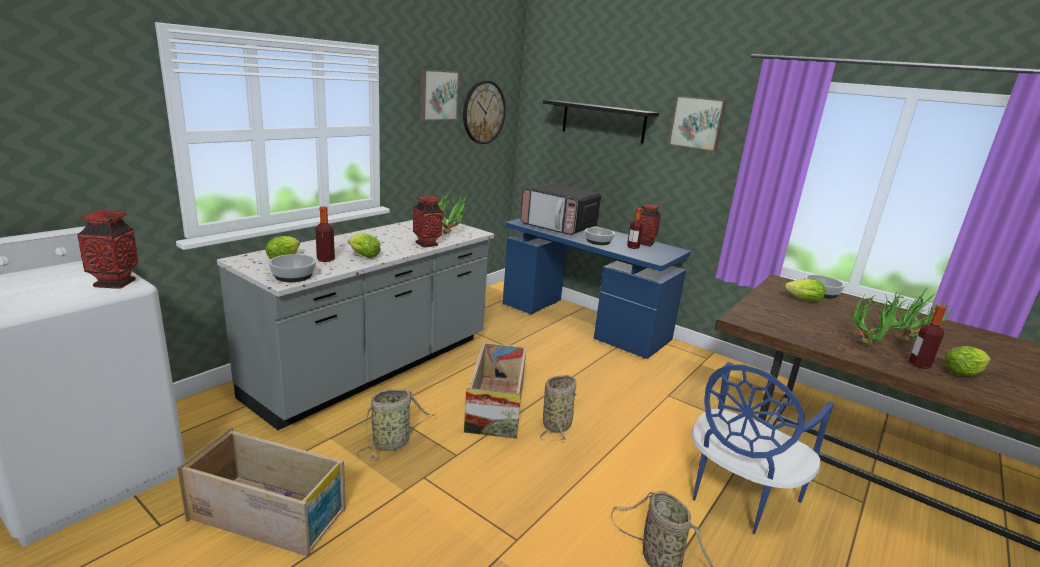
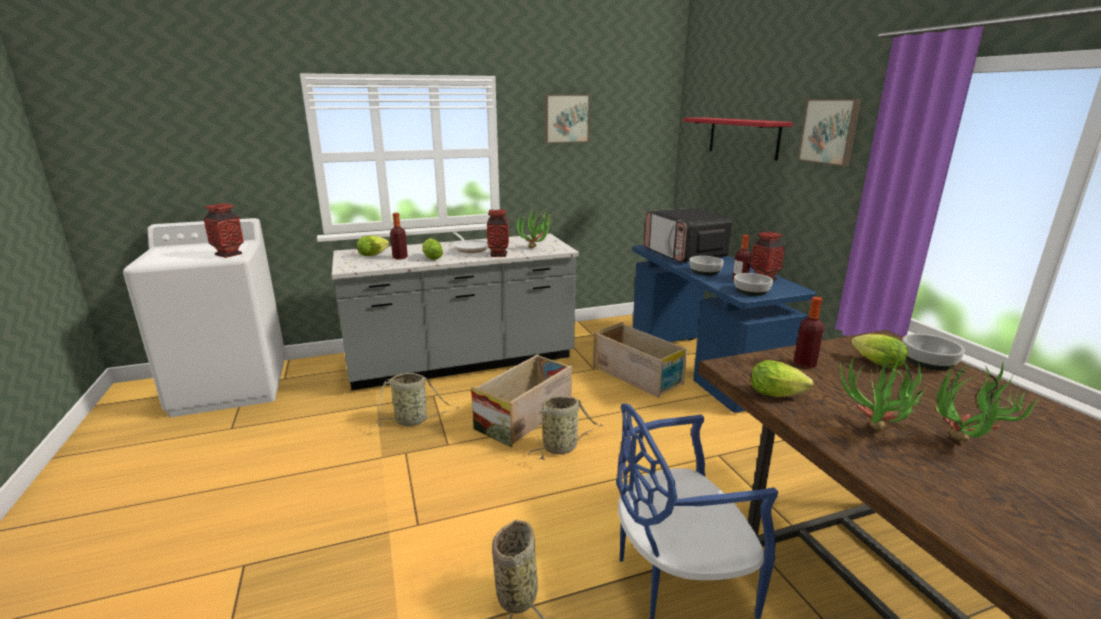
camera: 35 degrees right, 0 degrees up
crate [177,427,346,557] -> crate moved to [593,322,688,398]
bowl [268,254,316,282] -> bowl moved to [734,273,773,296]
wall clock [463,81,506,144] -> none
black shelf [543,100,659,144] -> red shelf [683,118,793,161]
bottle [909,305,946,369] -> bottle moved to [794,297,824,368]
lettuce [945,346,991,376] -> lettuce moved to [751,360,813,397]
none -> frying pan [454,232,489,253]

